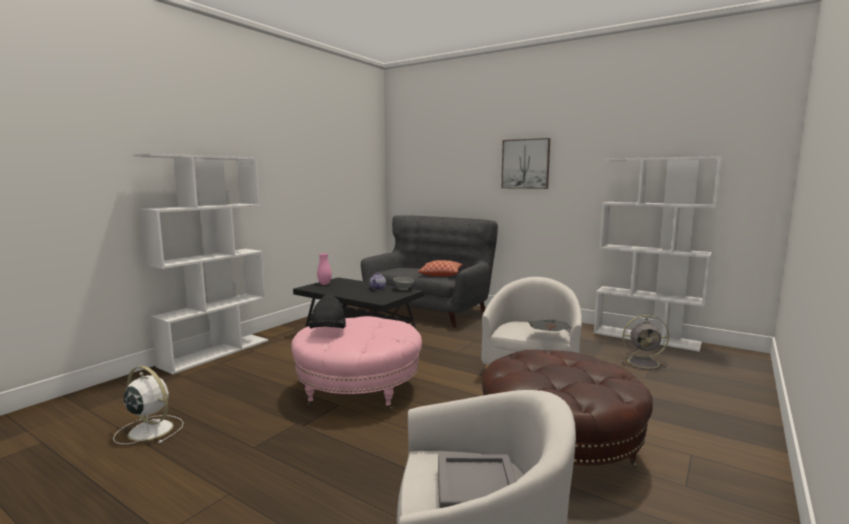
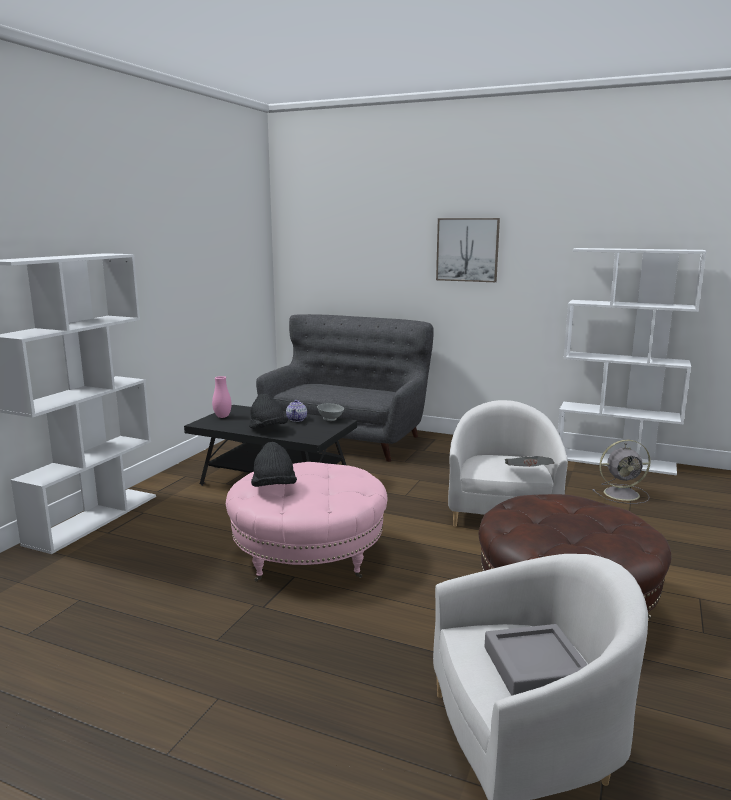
camera: 10 degrees left, 5 degrees up
white fan [113,366,184,444] -> none
pillow [418,260,463,276] -> none
none -> black hat [249,394,288,429]

